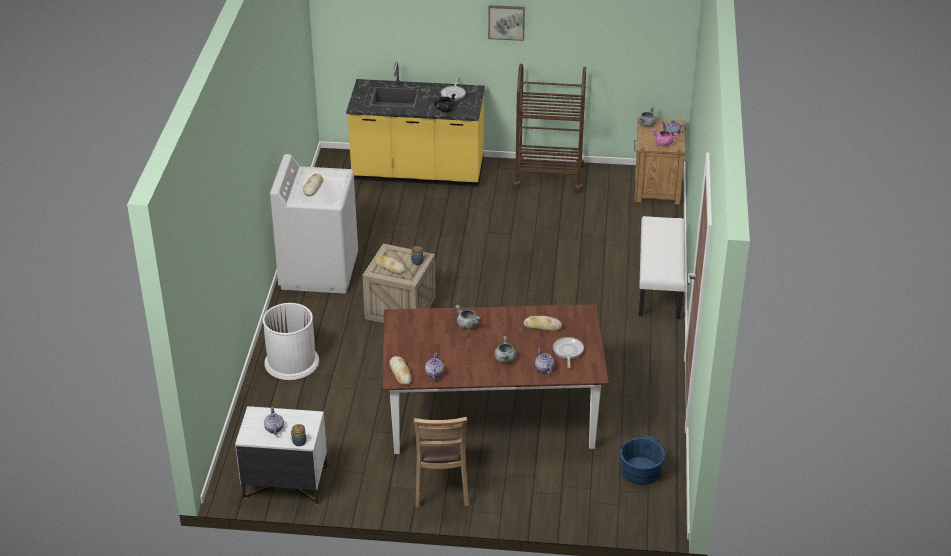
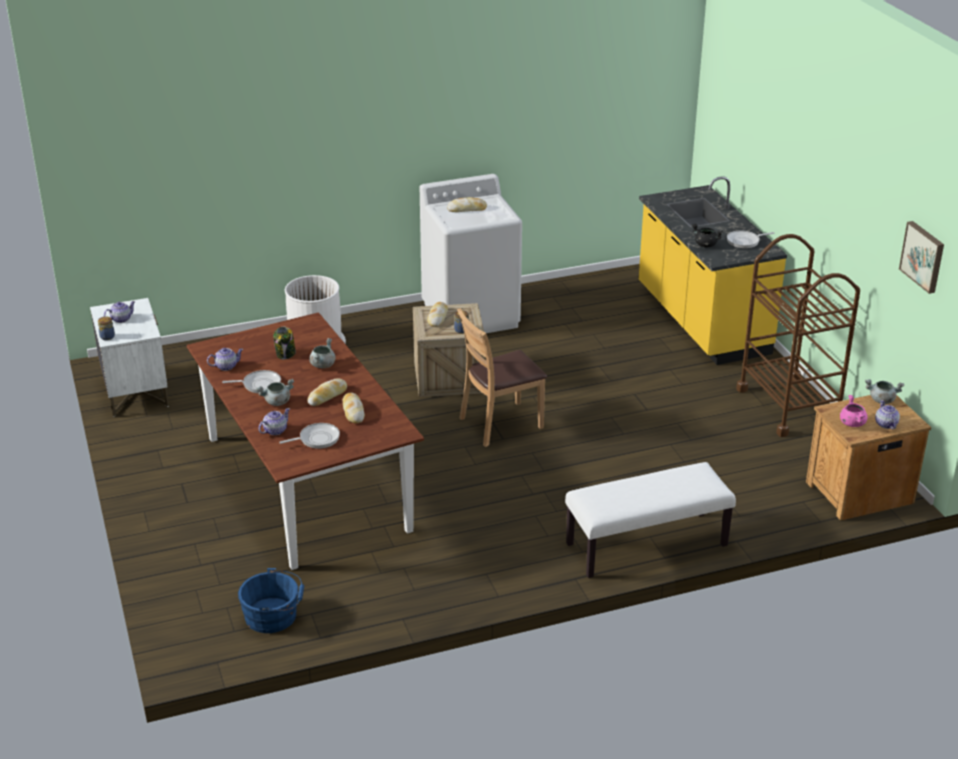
camera: 65 degrees right, 5 degrees down
bread [389,356,412,385] -> bread moved to [307,378,347,406]
brown chair [414,417,469,507] -> brown chair moved to [457,308,547,447]
picture [488,5,525,41] -> picture moved to [899,221,944,294]
none -> frying pan [222,370,281,393]
none -> jar [273,327,296,359]

